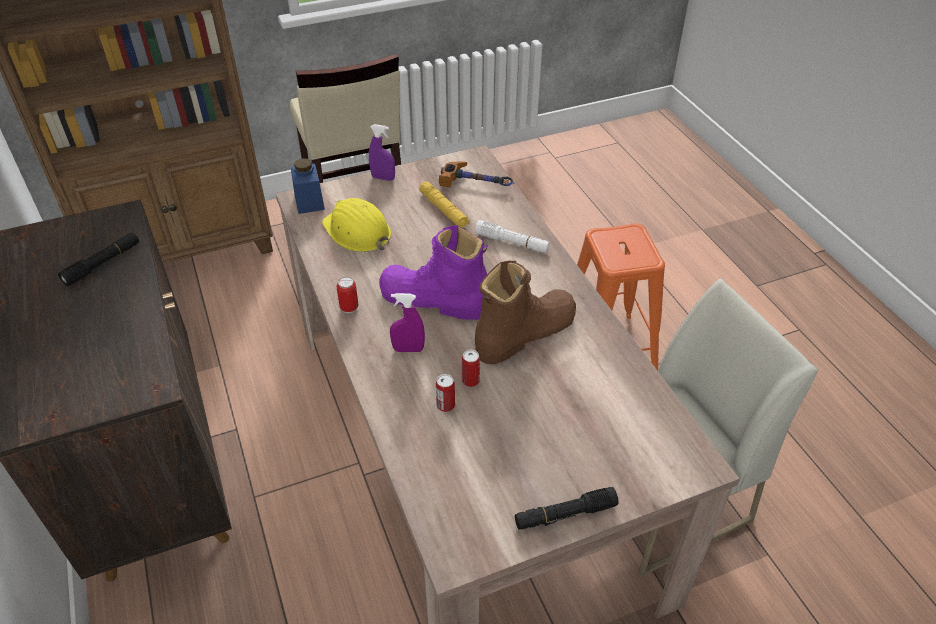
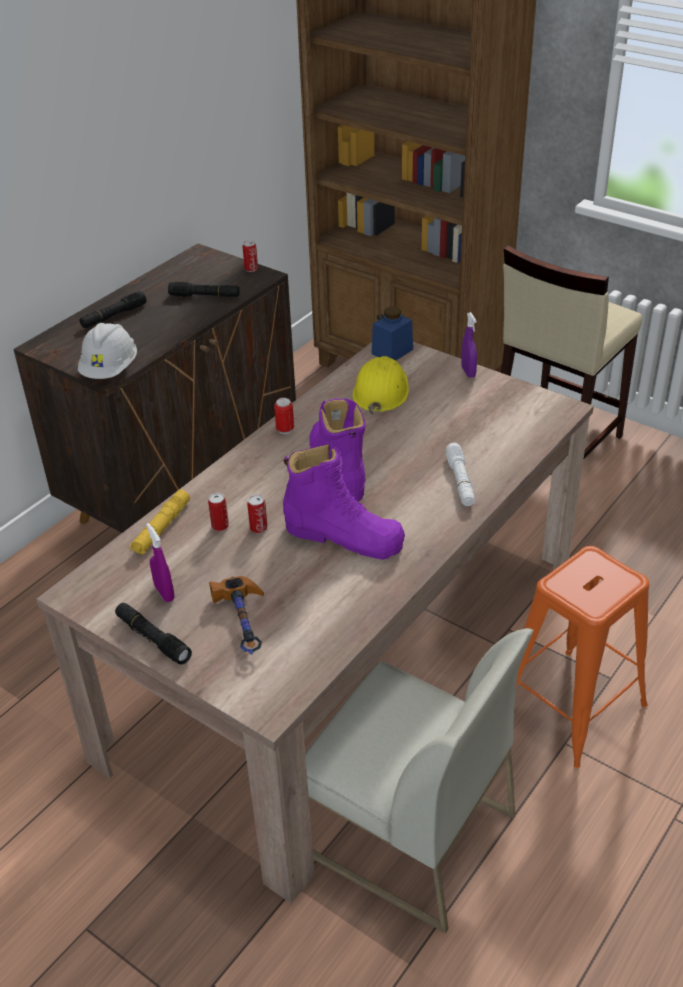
camera: 60 degrees right, 5 degrees down
purple spray bottle [390,293,425,352] -> purple spray bottle moved to [146,523,175,602]
yellow flashlight [419,182,470,228] -> yellow flashlight moved to [129,490,190,554]
hammer [439,162,515,187] -> hammer moved to [209,576,264,655]
brown boot [475,261,576,364] -> purple boot [283,444,405,560]
none -> white hard hat [78,323,137,379]
none -> black flashlight [80,291,147,328]
none -> can [243,240,258,272]

